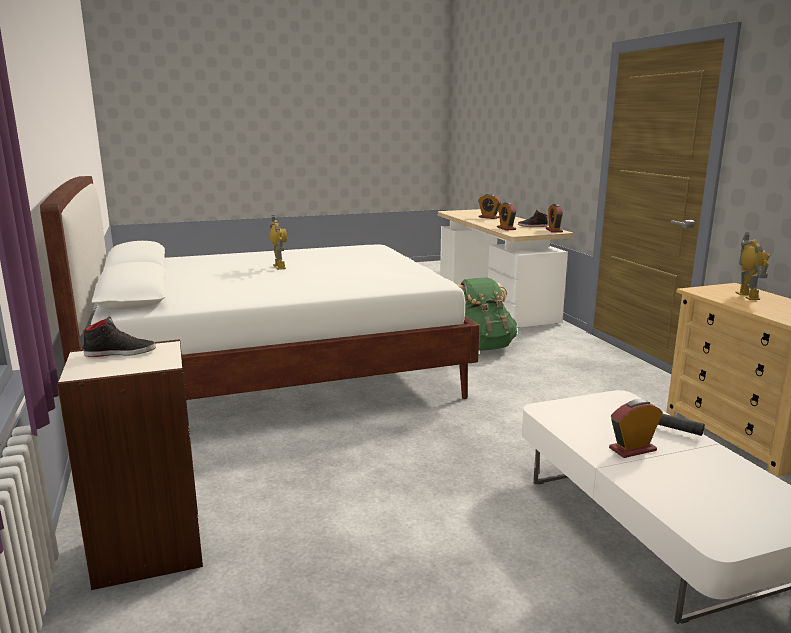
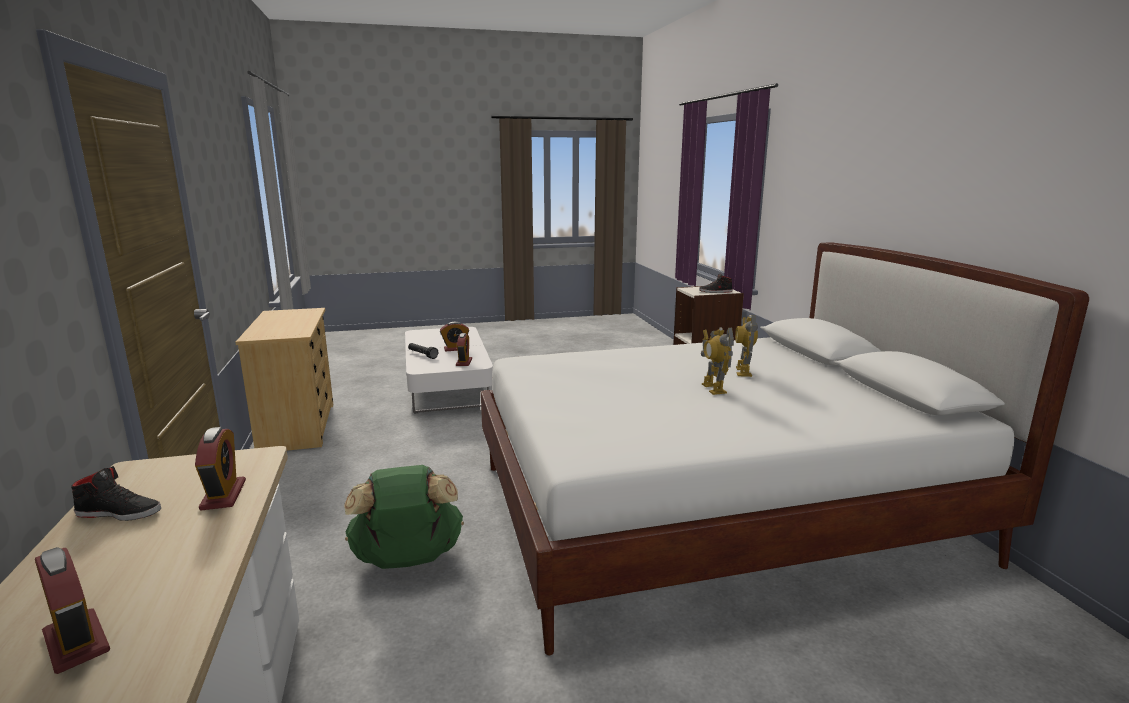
camera: 175 degrees left, 0 degrees up
alarm clock [546,204,563,233] -> alarm clock moved to [456,333,472,366]
toy robot [736,232,771,300] -> toy robot moved to [735,315,758,377]

